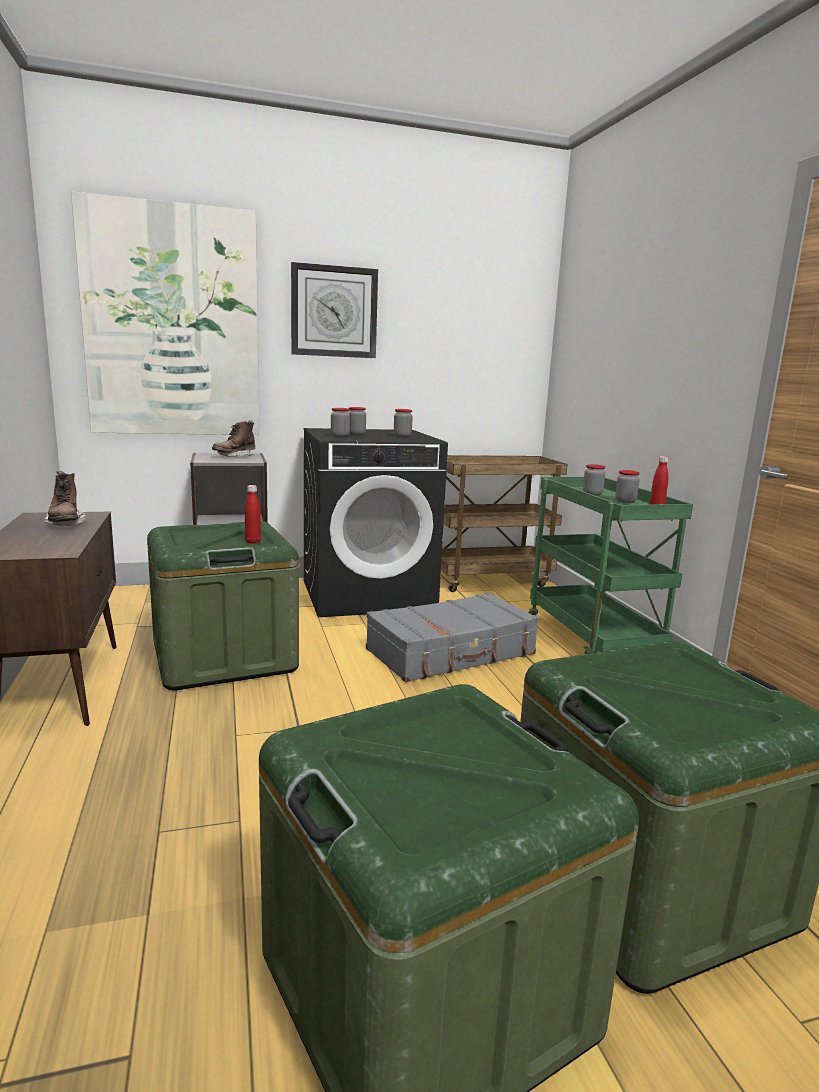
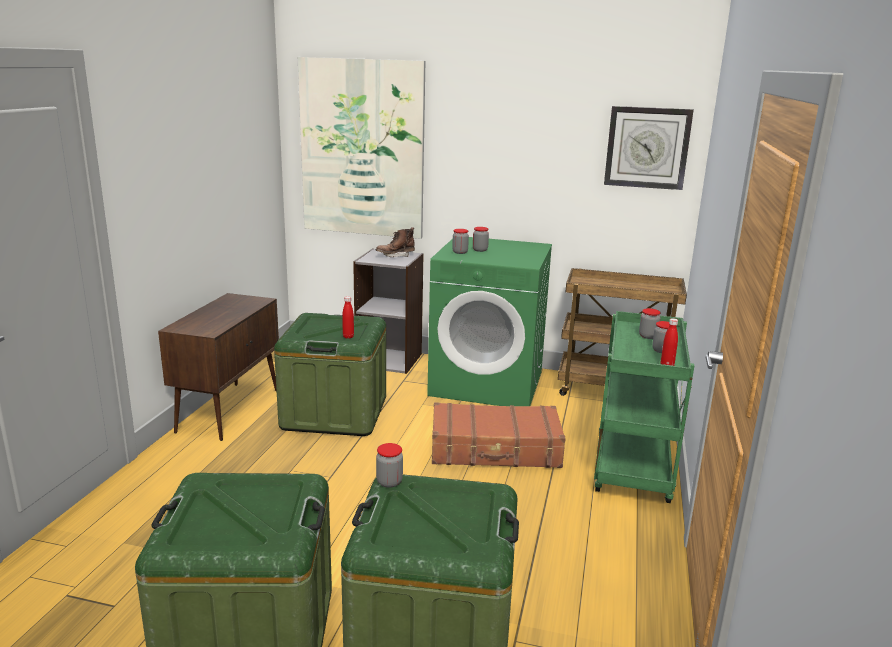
camera: 30 degrees right, 5 degrees up
brown boot [44,471,86,526] -> none
wall clock [291,262,378,358] -> wall clock moved to [604,106,694,190]
black washing machine [303,428,448,617] -> green washing machine [427,237,552,406]
grey suitcase [366,593,539,682] -> brown suitcase [432,402,566,468]
jar [394,409,413,437] -> jar moved to [376,443,403,488]

